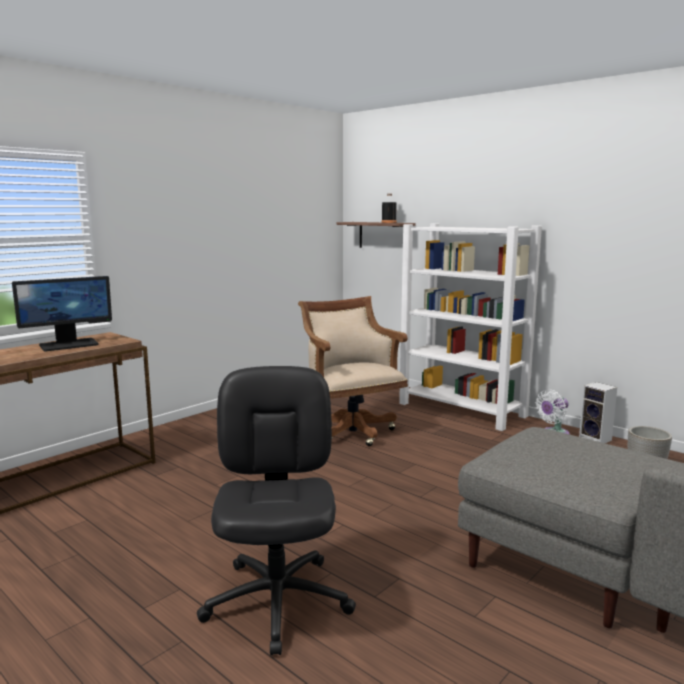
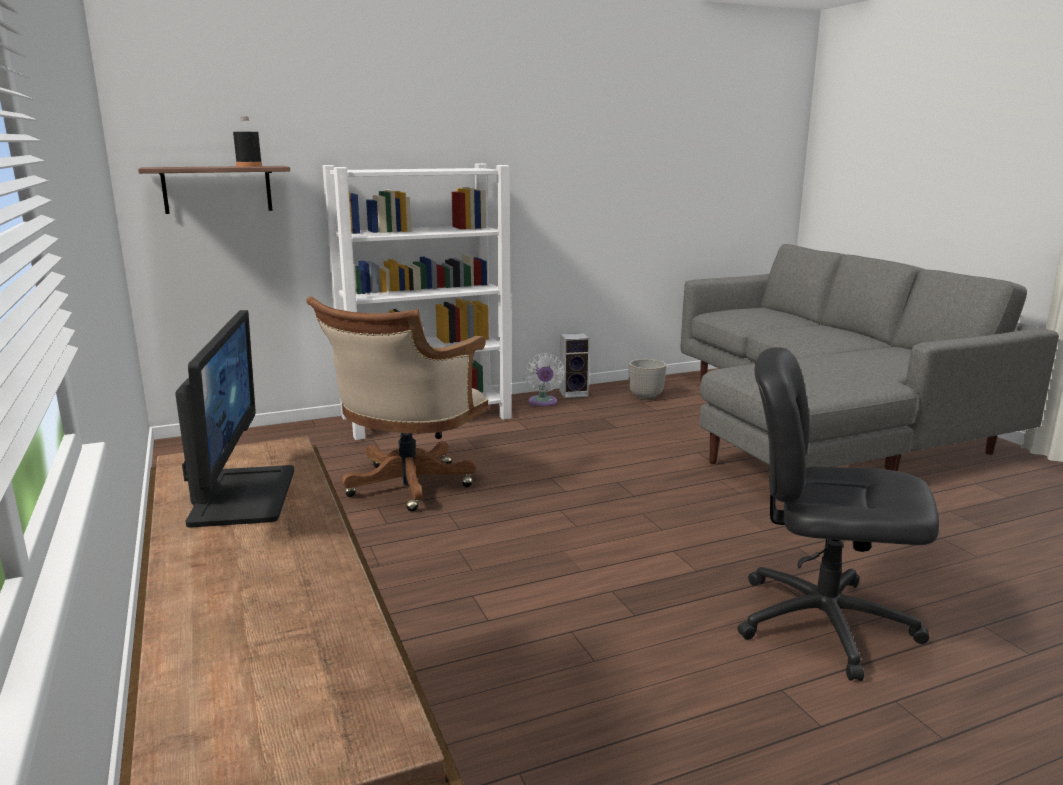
camera: 65 degrees left, 5 degrees up
office chair [298,296,408,446] -> office chair turned 60 degrees counterclockwise [307,297,489,511]

